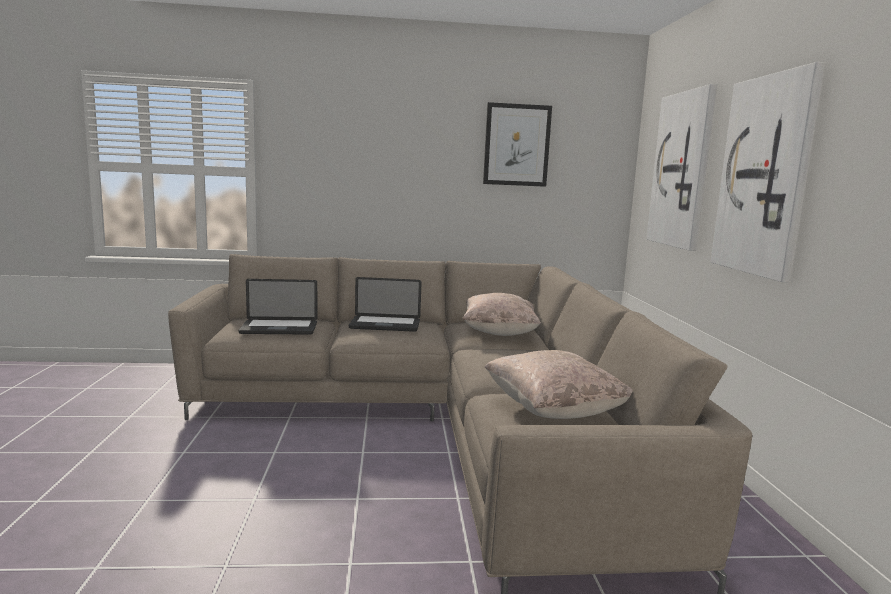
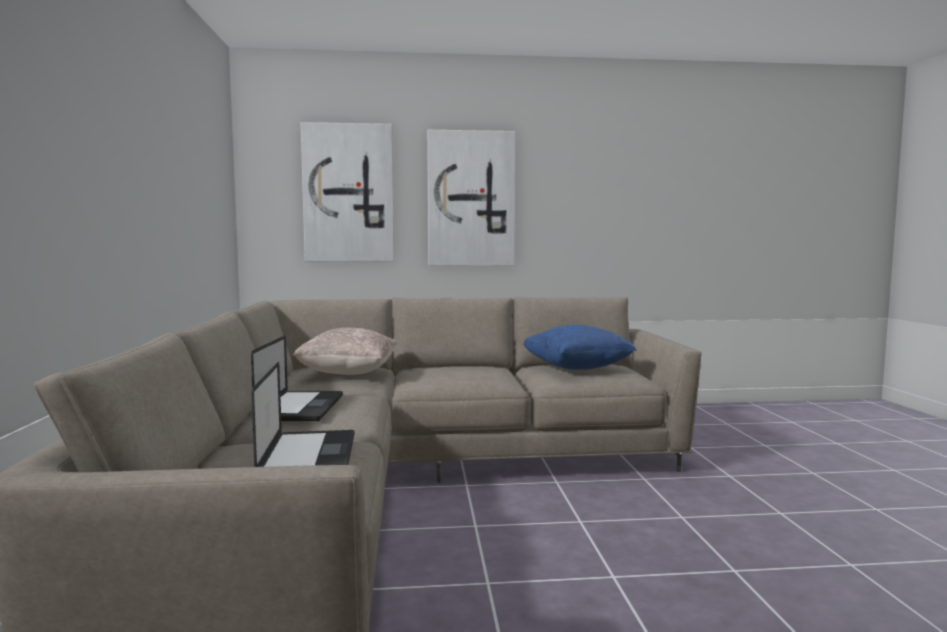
camera: 90 degrees left, 5 degrees down
picture [483,102,552,187] -> none
beige pillow [484,350,632,419] -> blue pillow [523,325,637,370]

